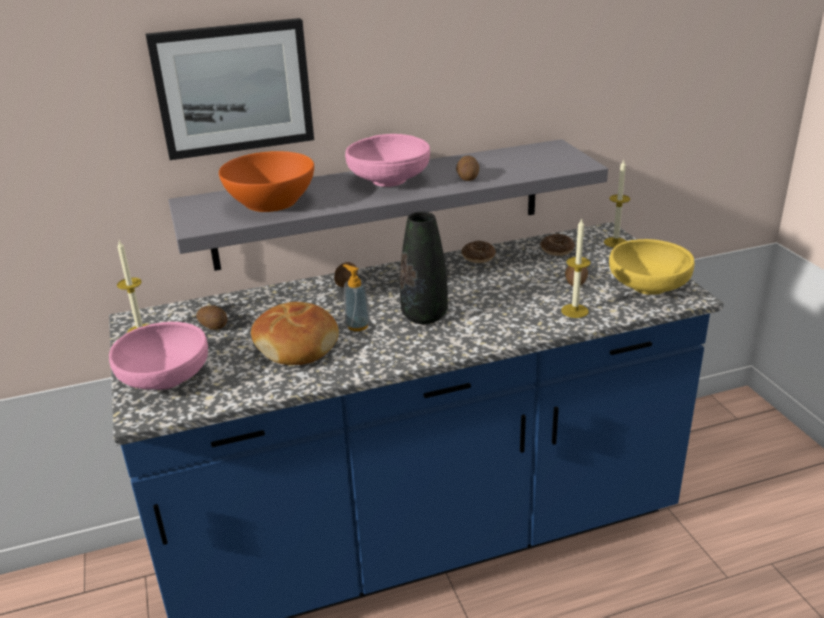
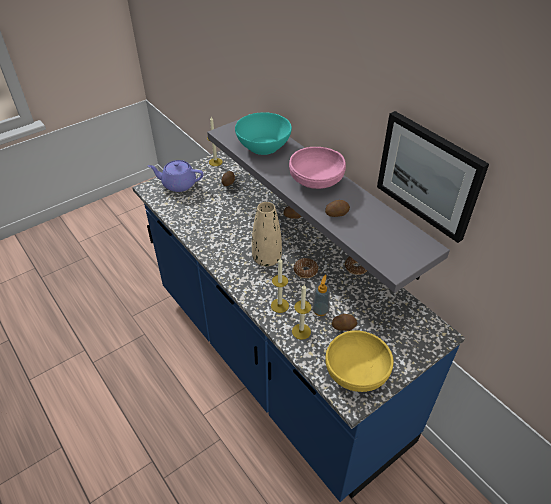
camera: 70 degrees right, 15 degrees up
pink bowl [109,322,208,390] -> purple teapot [148,160,204,192]
picture [146,18,314,160] -> picture moved to [377,111,489,243]
orange bowl [219,151,314,212] -> turquoise bowl [235,112,292,155]
bread [251,302,339,365] -> none
soap dispenser [343,264,370,331] -> soap dispenser moved to [312,275,330,316]
black vase [400,212,448,324] -> beige vase [252,202,282,266]
donut [540,234,575,256] -> donut moved to [294,258,318,278]
candle [604,159,630,248] -> candle moved to [271,258,289,313]

